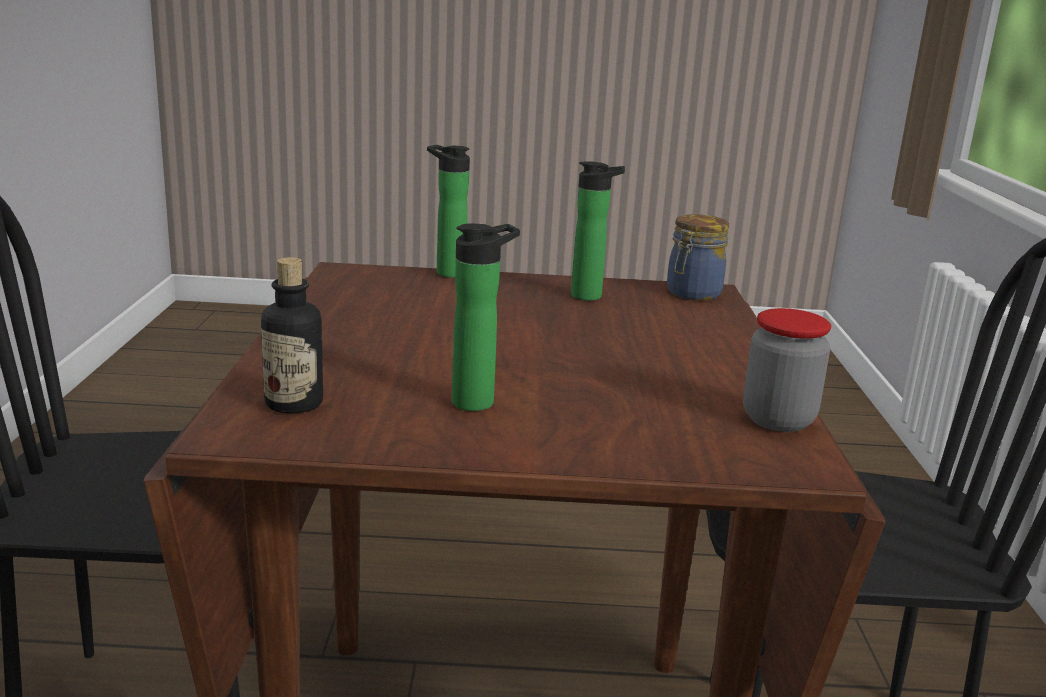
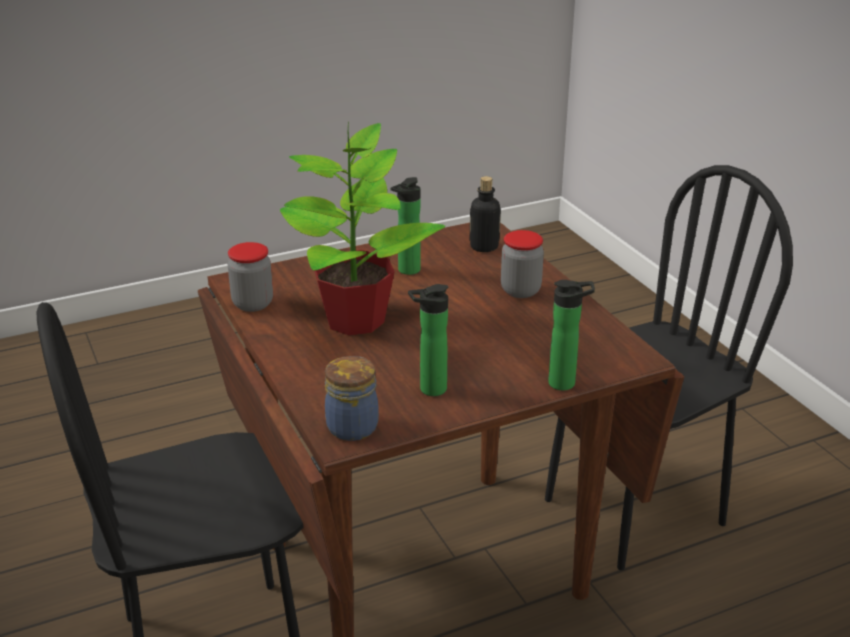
camera: 155 degrees right, 10 degrees up
none -> potted plant [280,121,445,336]
none -> jar [501,230,544,298]

